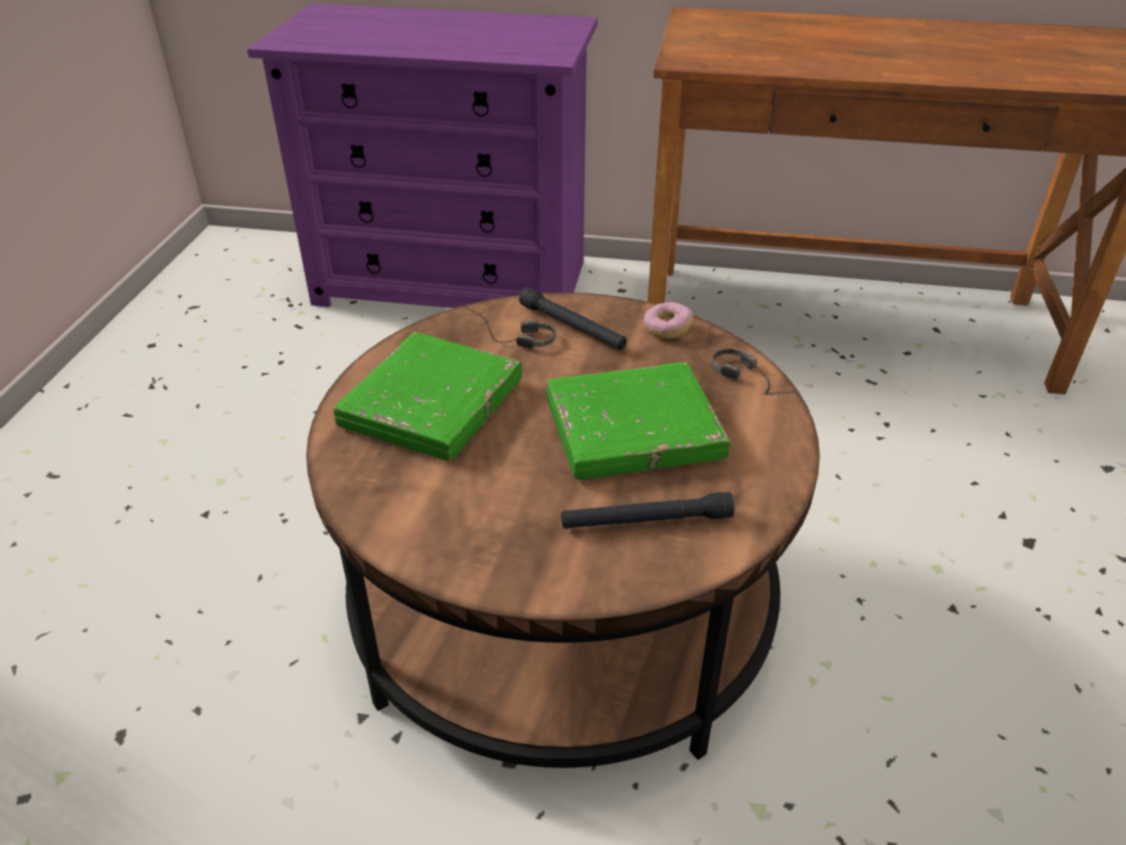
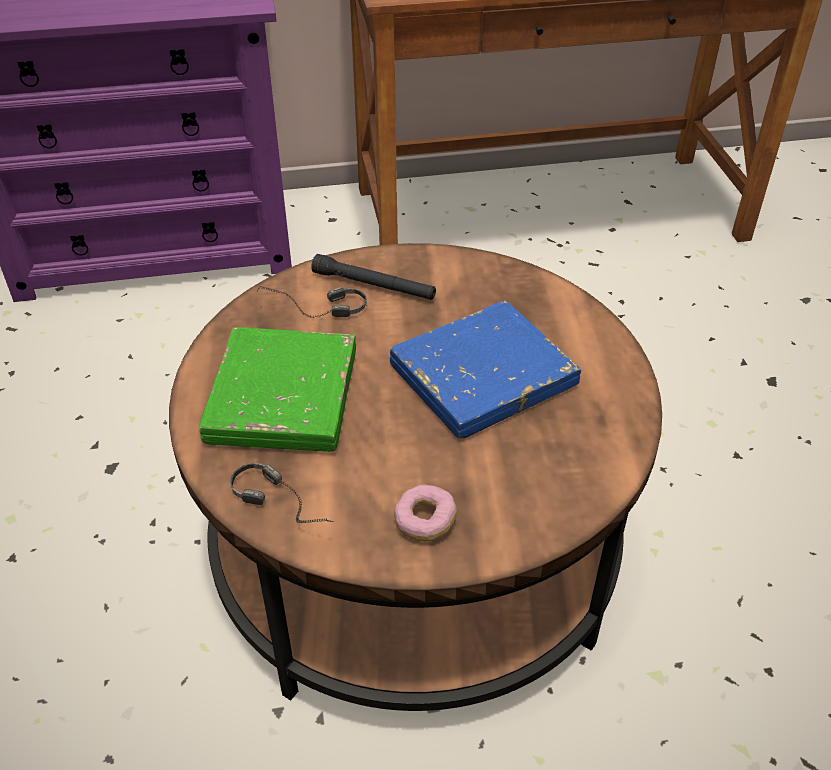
camera: 20 degrees left, 5 degrees up
green book [546,362,730,480] -> blue book [390,300,581,439]
black flashlight [561,492,734,529] -> none
donut [644,302,693,339] -> donut moved to [394,485,457,541]
headphones [712,349,801,396] -> headphones moved to [230,463,334,523]

